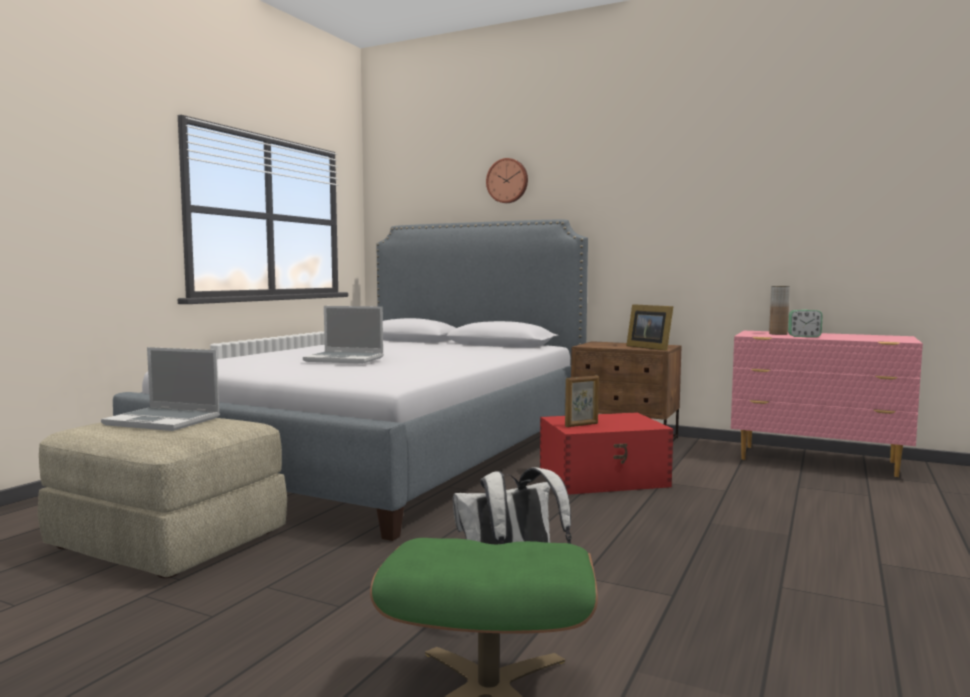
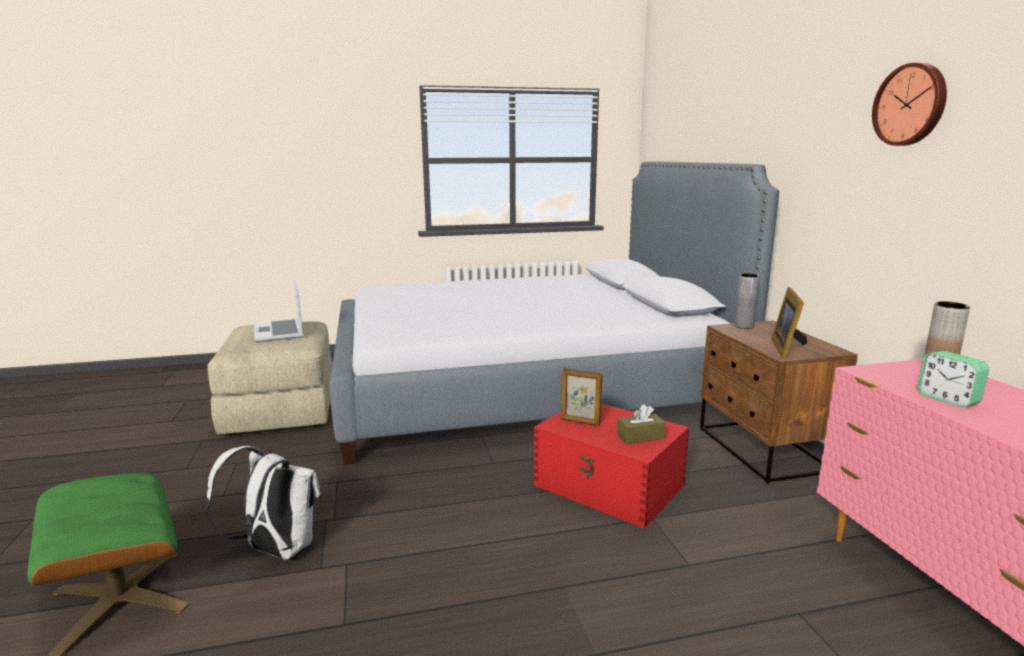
camera: 50 degrees right, 10 degrees up
laptop [303,306,384,364] -> none
wall clock [486,158,528,203] -> wall clock moved to [872,63,947,146]
none -> brown tissue box [617,404,666,444]
none -> grey vase [734,273,760,329]

